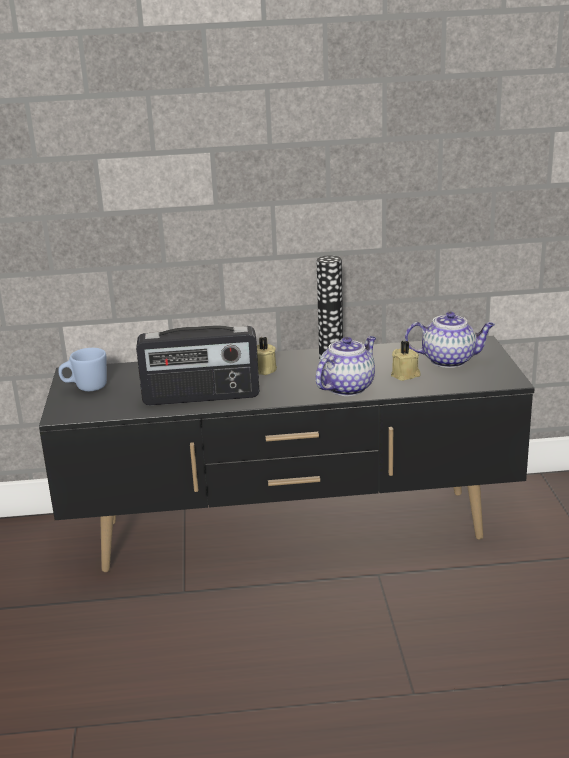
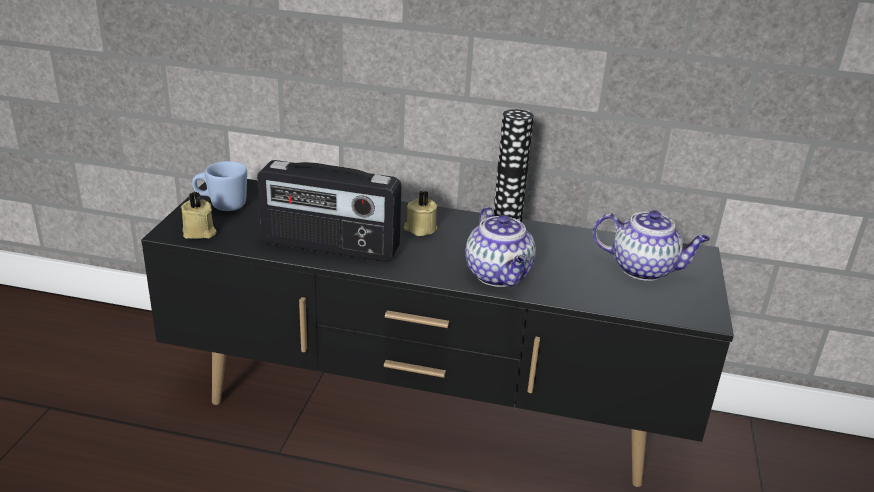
camera: 15 degrees right, 5 degrees up
teapot [315,336,376,396] -> teapot turned 105 degrees clockwise [465,207,536,287]
beige candle [391,341,421,381] -> beige candle moved to [181,192,216,239]

